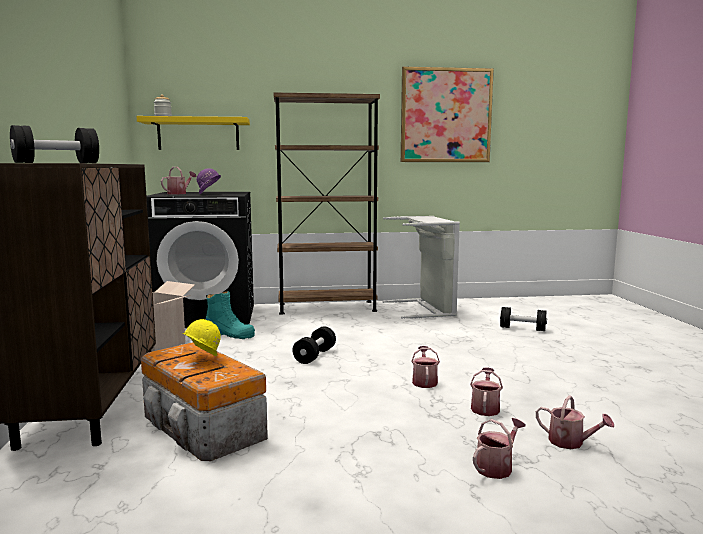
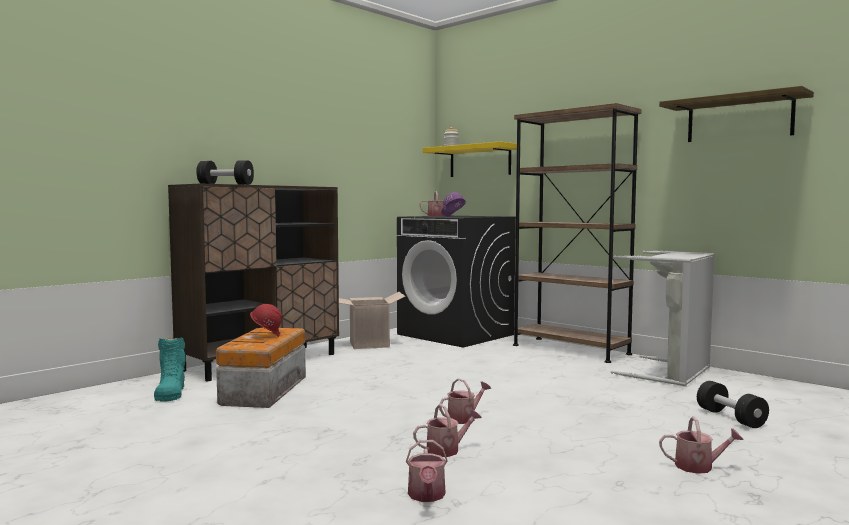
camera: 50 degrees right, 5 degrees down
yellow hard hat [183,319,221,357] -> red hard hat [250,304,282,337]
turquoise boot [205,291,255,339] -> turquoise boot moved to [154,337,185,402]
black dumbbell [293,326,336,364] -> none
picture [401,67,494,162] -> shelf [659,86,814,142]
watering can [473,418,526,479] -> watering can moved to [659,416,744,474]

